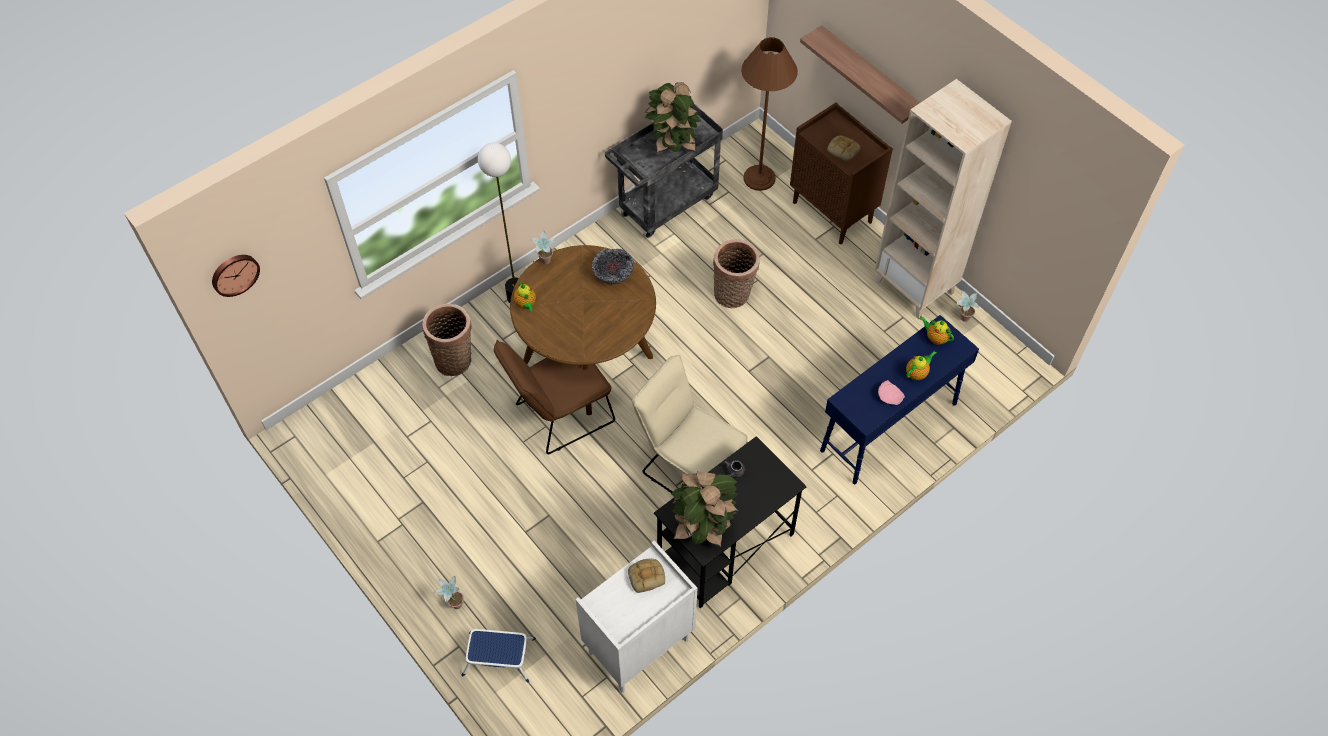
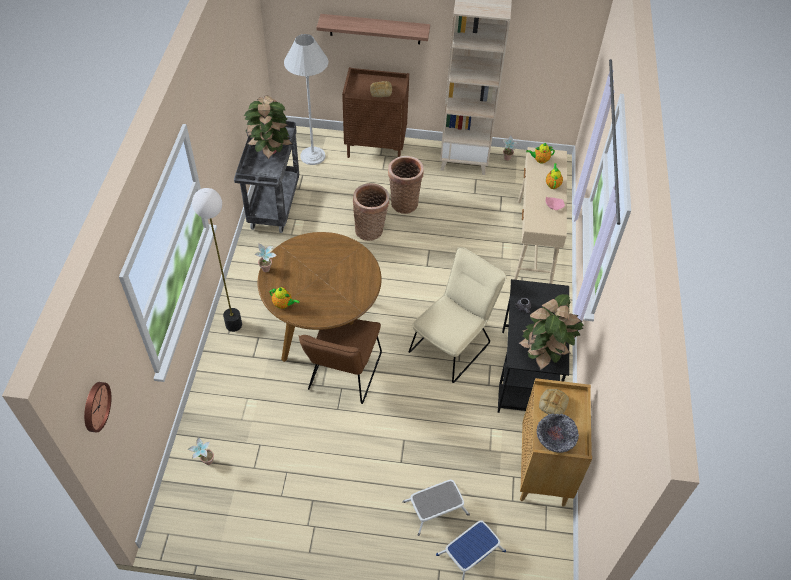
camera: 45 degrees left, 5 degrees down
basket [422,304,472,376] -> basket moved to [388,156,424,214]
potted plant [433,576,464,609] -> potted plant moved to [187,437,214,465]
white cabinet [575,540,697,693] -> brown cabinet [520,378,592,506]
bowl [592,248,634,284] -> bowl moved to [537,414,579,453]
beige chair [632,355,748,493] -> beige chair turned 135 degrees clockwise [409,247,507,383]
brown floor lamp [741,37,798,191] -> white floor lamp [284,34,328,165]
blue console table [820,315,979,484] -> beige console table [514,147,567,284]
none -> grey step ladder [403,480,470,536]

